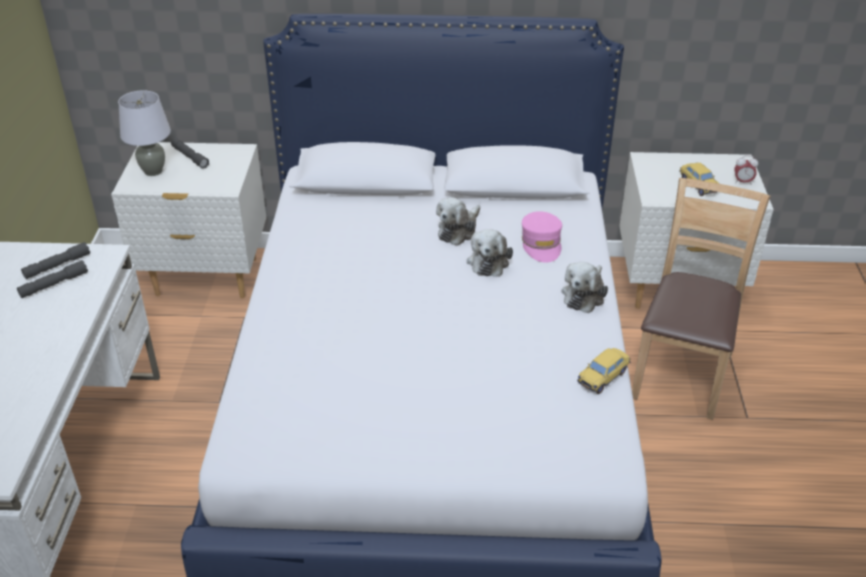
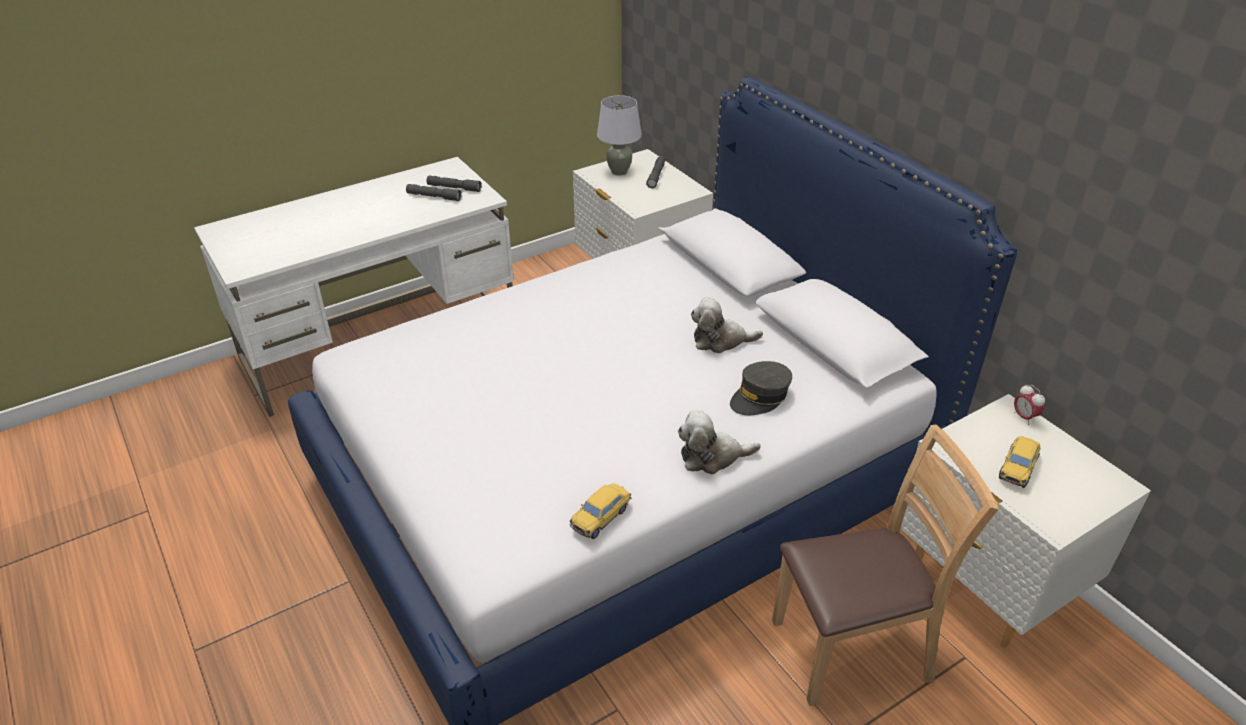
camera: 55 degrees right, 0 degrees up
plush toy [467,229,513,277] -> none
pink cap [521,211,562,262] -> grey cap [730,361,792,415]
toy car [577,348,631,394] -> toy car turned 60 degrees counterclockwise [570,483,632,539]
alarm clock [734,155,758,184] -> alarm clock moved to [1014,384,1045,425]

